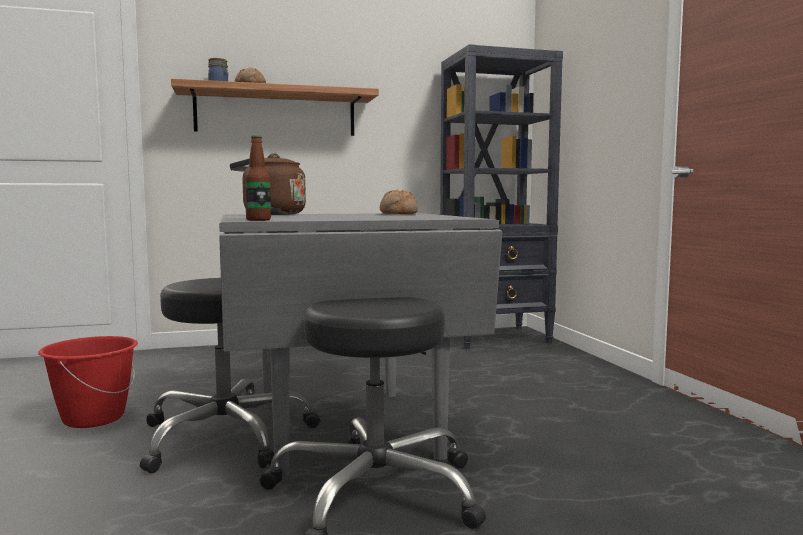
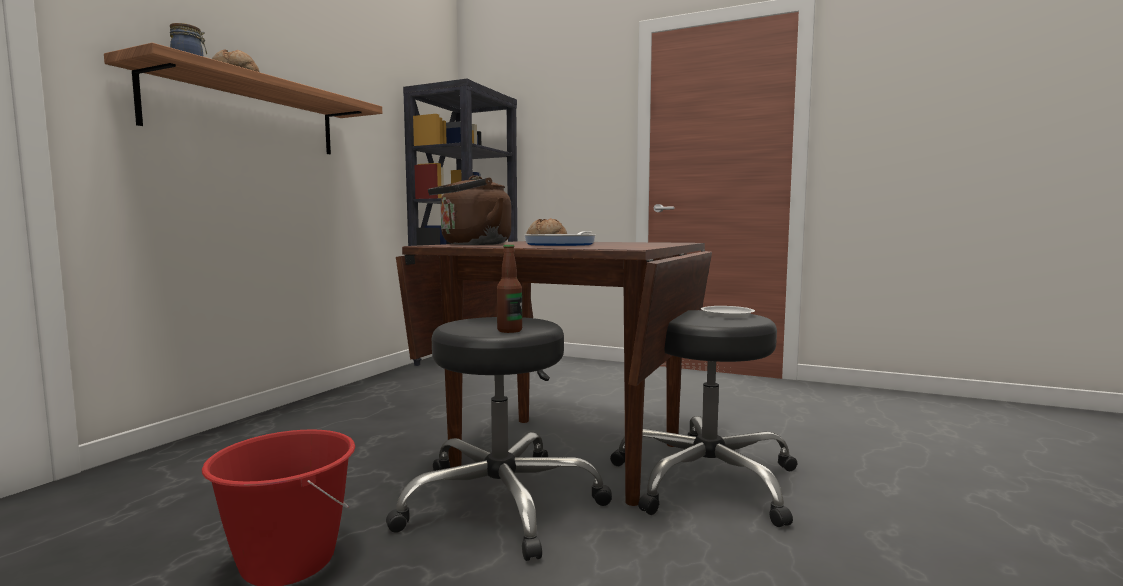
camera: 50 degrees left, 0 degrees up
grey dining table [219,213,502,479] -> brown dining table [396,241,712,506]
bottle [245,135,271,221] -> bottle moved to [497,245,522,333]
none -> frying pan [524,231,596,246]
none -> white plate [701,306,755,317]

